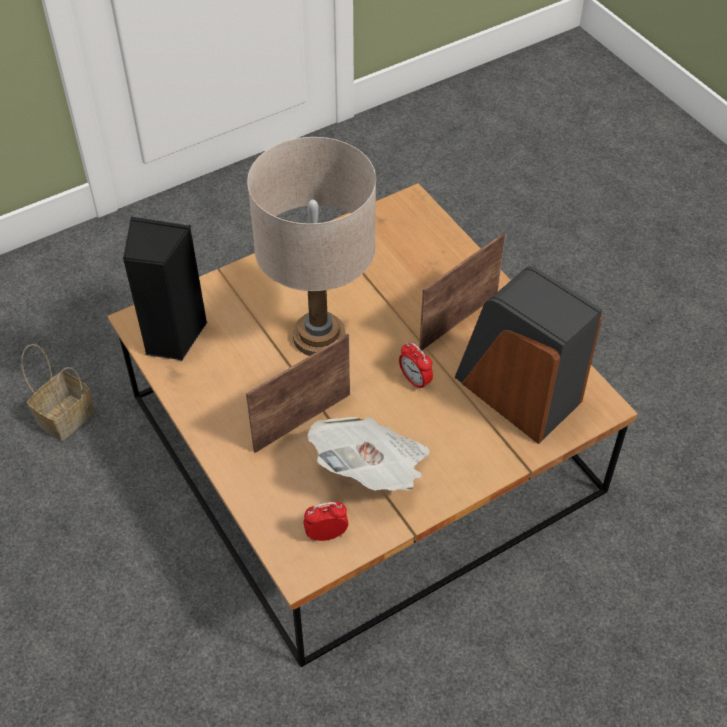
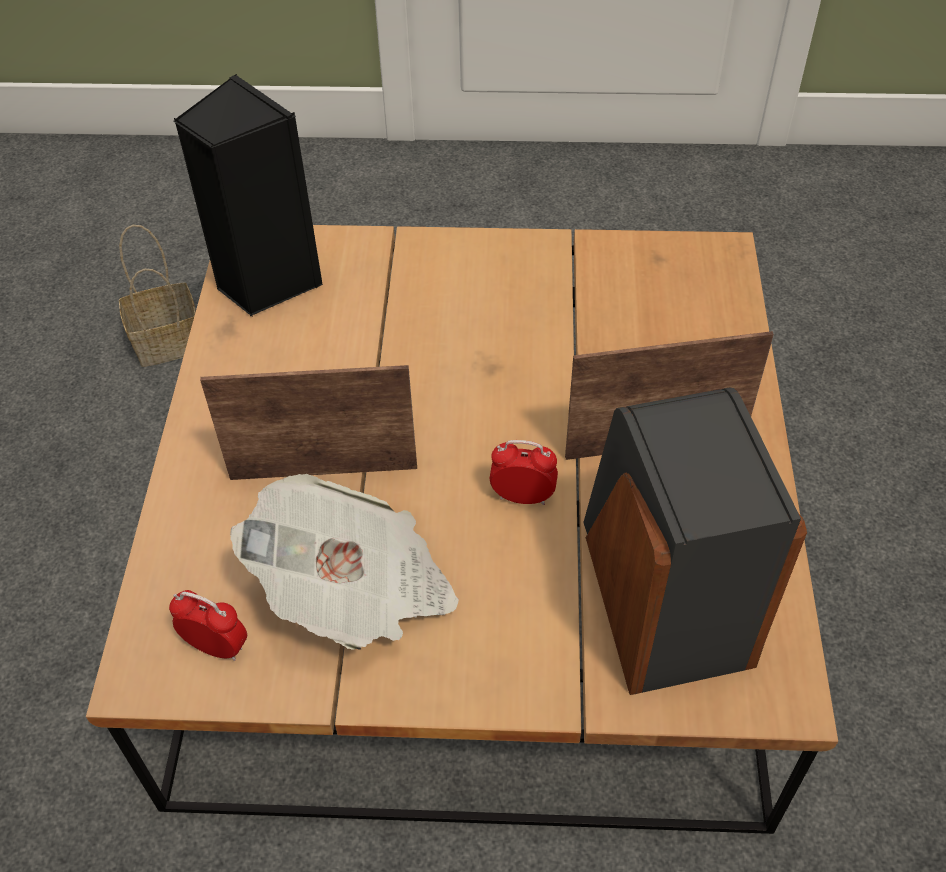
camera: 35 degrees right, 0 degrees up
beige table lamp [247,137,376,356] -> none
alarm clock [399,342,433,390] -> alarm clock turned 105 degrees clockwise [490,440,558,505]

